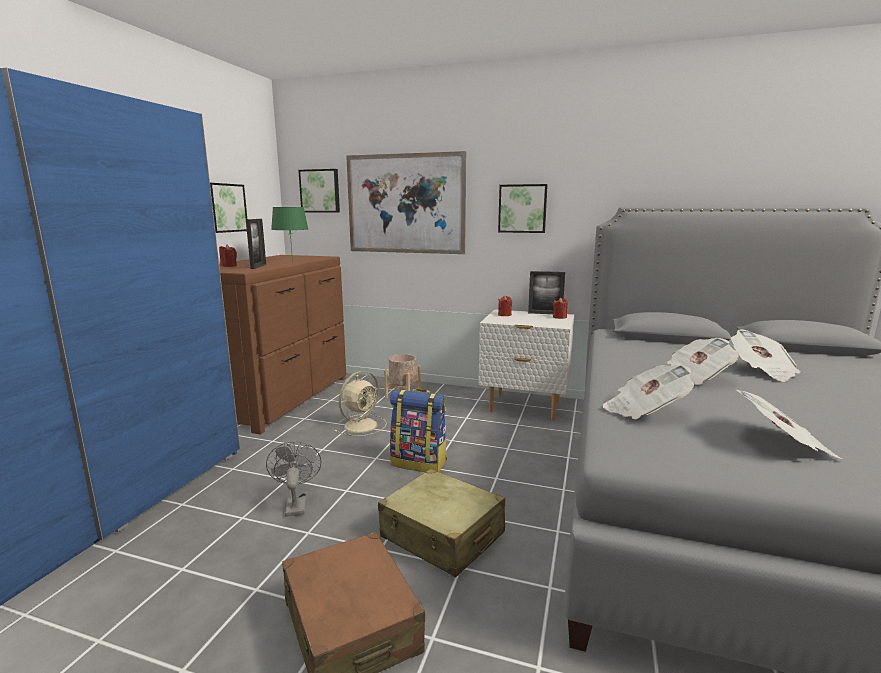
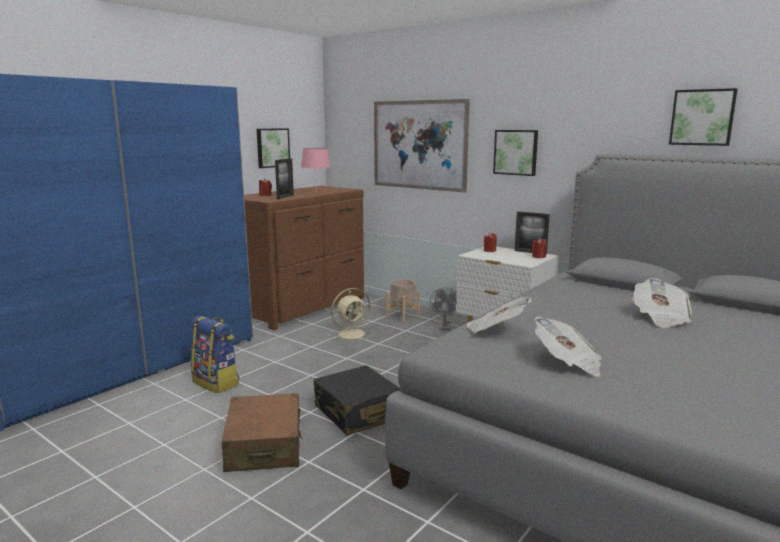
camera: 20 degrees right, 0 degrees up
grey fan [266,441,322,517] -> grey fan moved to [430,288,457,331]
green table lamp [271,207,308,262] -> pink table lamp [301,148,331,194]
picture [298,169,340,212] -> picture moved to [669,88,737,146]
beige suitcase [378,469,505,577] -> black suitcase [314,365,401,435]
backpack [390,389,447,472] -> backpack moved to [191,316,239,393]
newspaper [667,338,738,385] -> none

